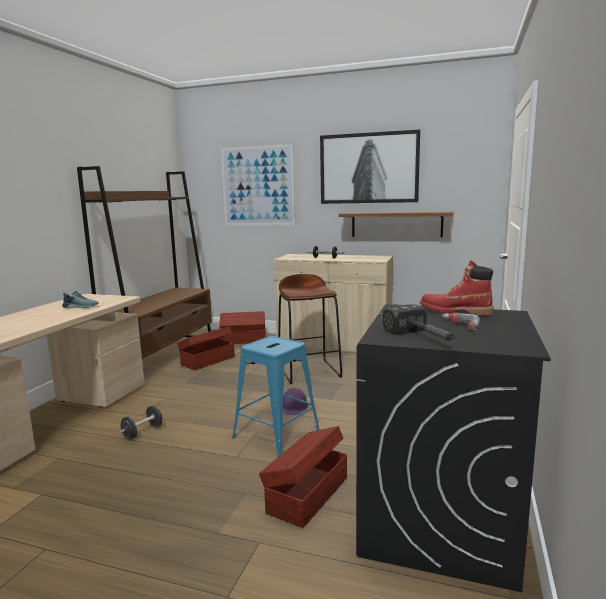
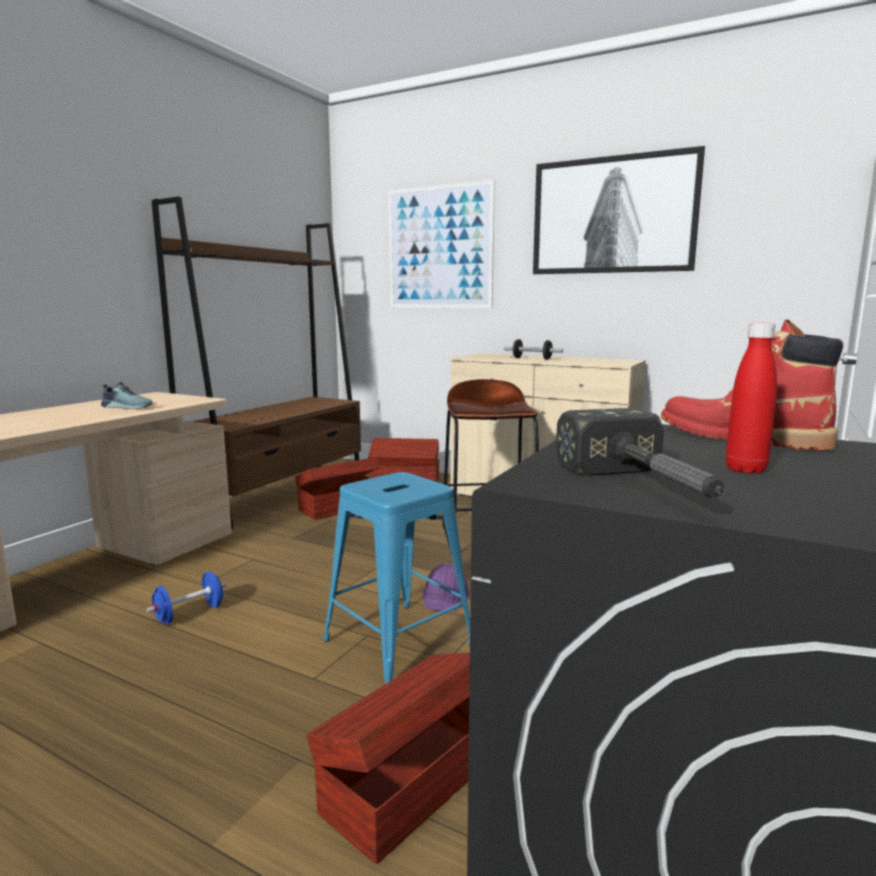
camera: 10 degrees right, 0 degrees up
black dumbbell [120,406,162,440] -> blue dumbbell [147,571,227,624]
brown shelf [339,212,454,237] -> none
power drill [442,312,480,332] -> red bottle [726,323,777,474]

